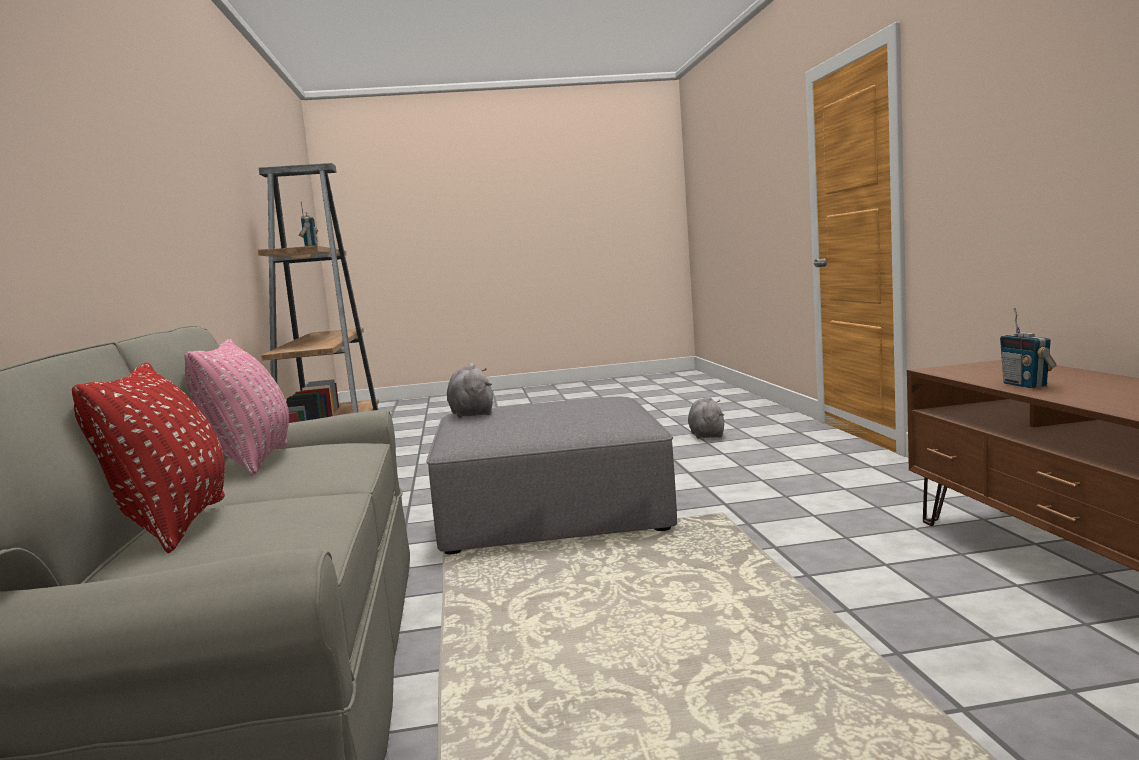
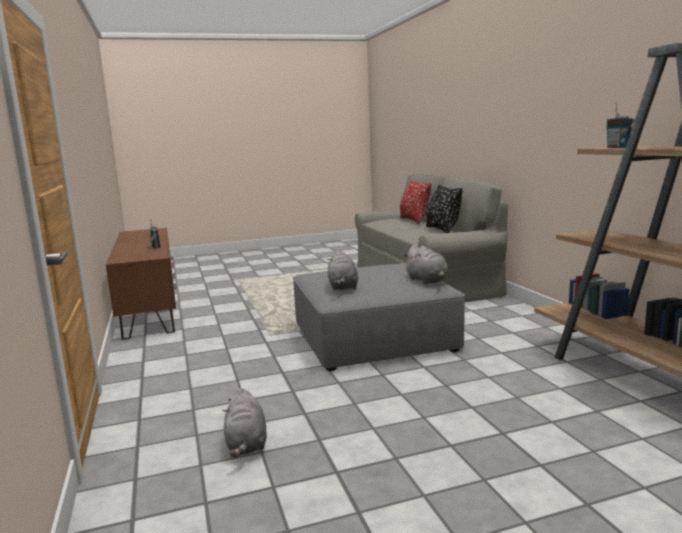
camera: 170 degrees right, 5 degrees up
pink pillow [185,339,289,476] -> black pillow [426,185,463,233]
none -> grey plush toy [327,250,358,290]

